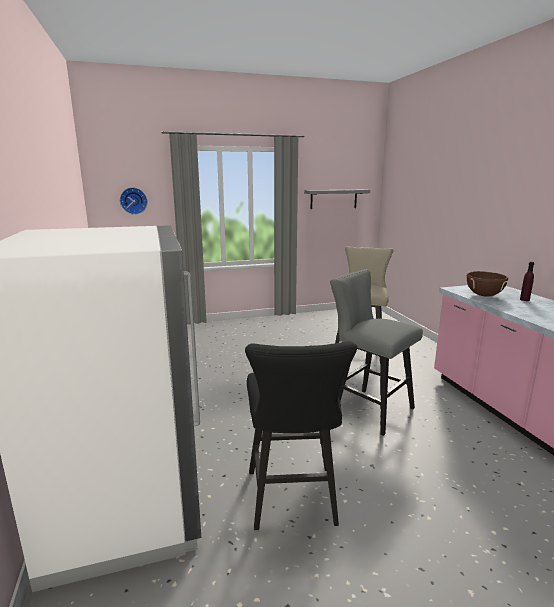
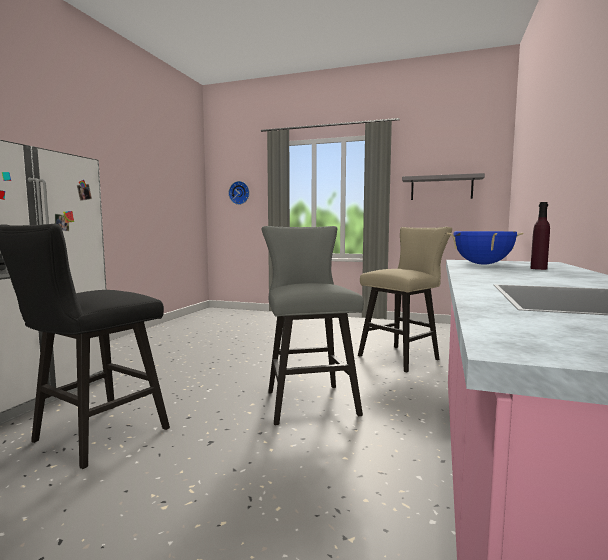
camera: 35 degrees right, 10 degrees down
brown cooking pot [466,271,509,297] -> blue cooking pot [447,231,524,264]

